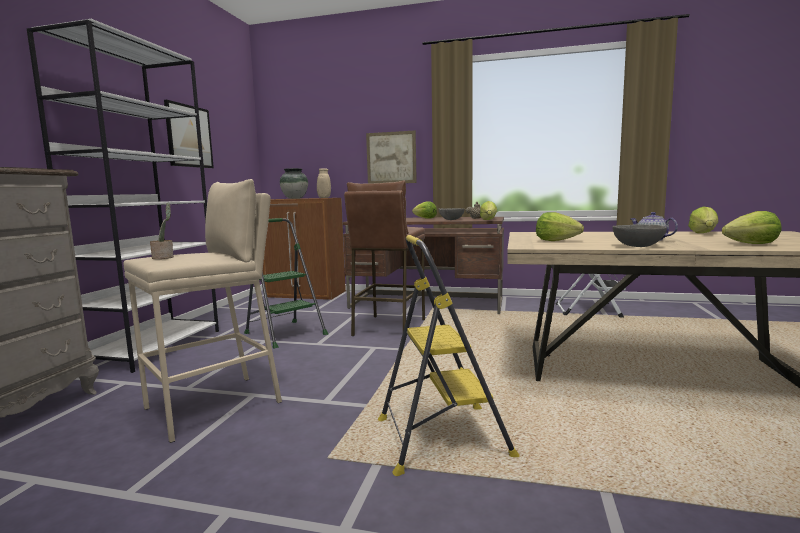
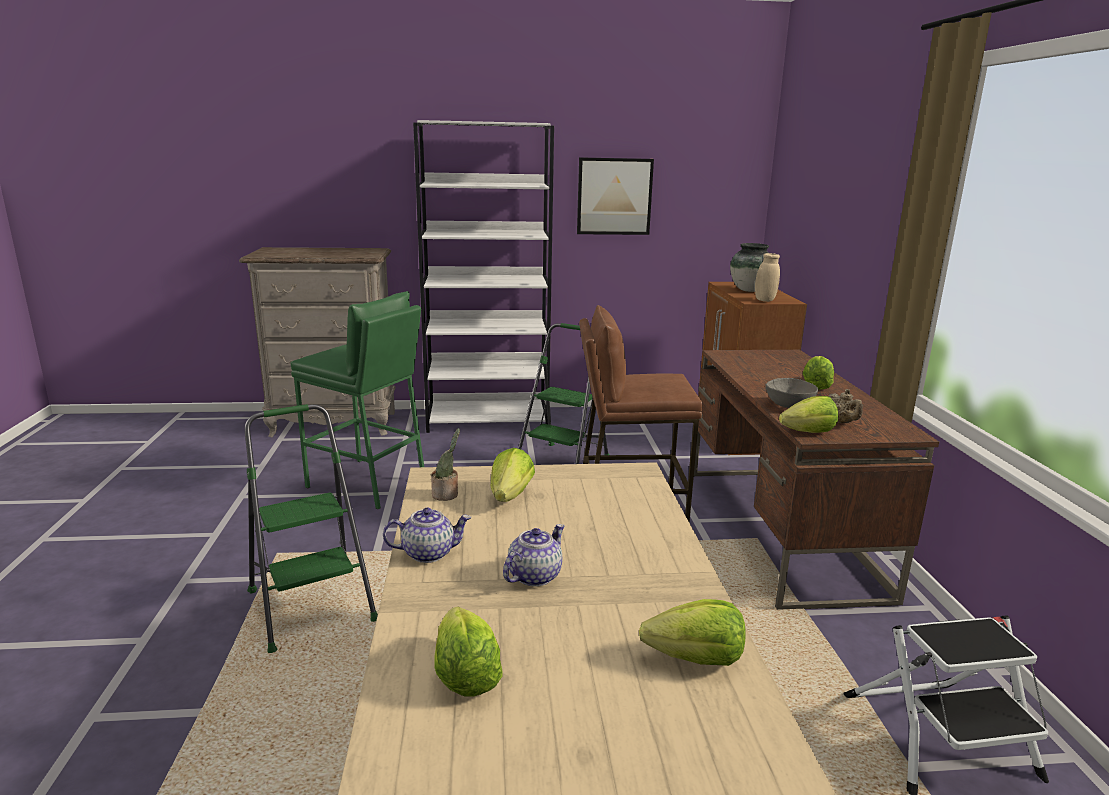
camera: 70 degrees right, 10 degrees up
beige stool [124,179,282,443] -> green stool [290,291,424,510]
potted plant [150,203,174,259] -> potted plant moved to [431,428,460,501]
picture [366,131,417,184] -> none
yellow step ladder [378,235,519,476] -> green step ladder [245,404,378,653]
grey bowl [612,224,667,247] -> teapot [383,507,471,563]

